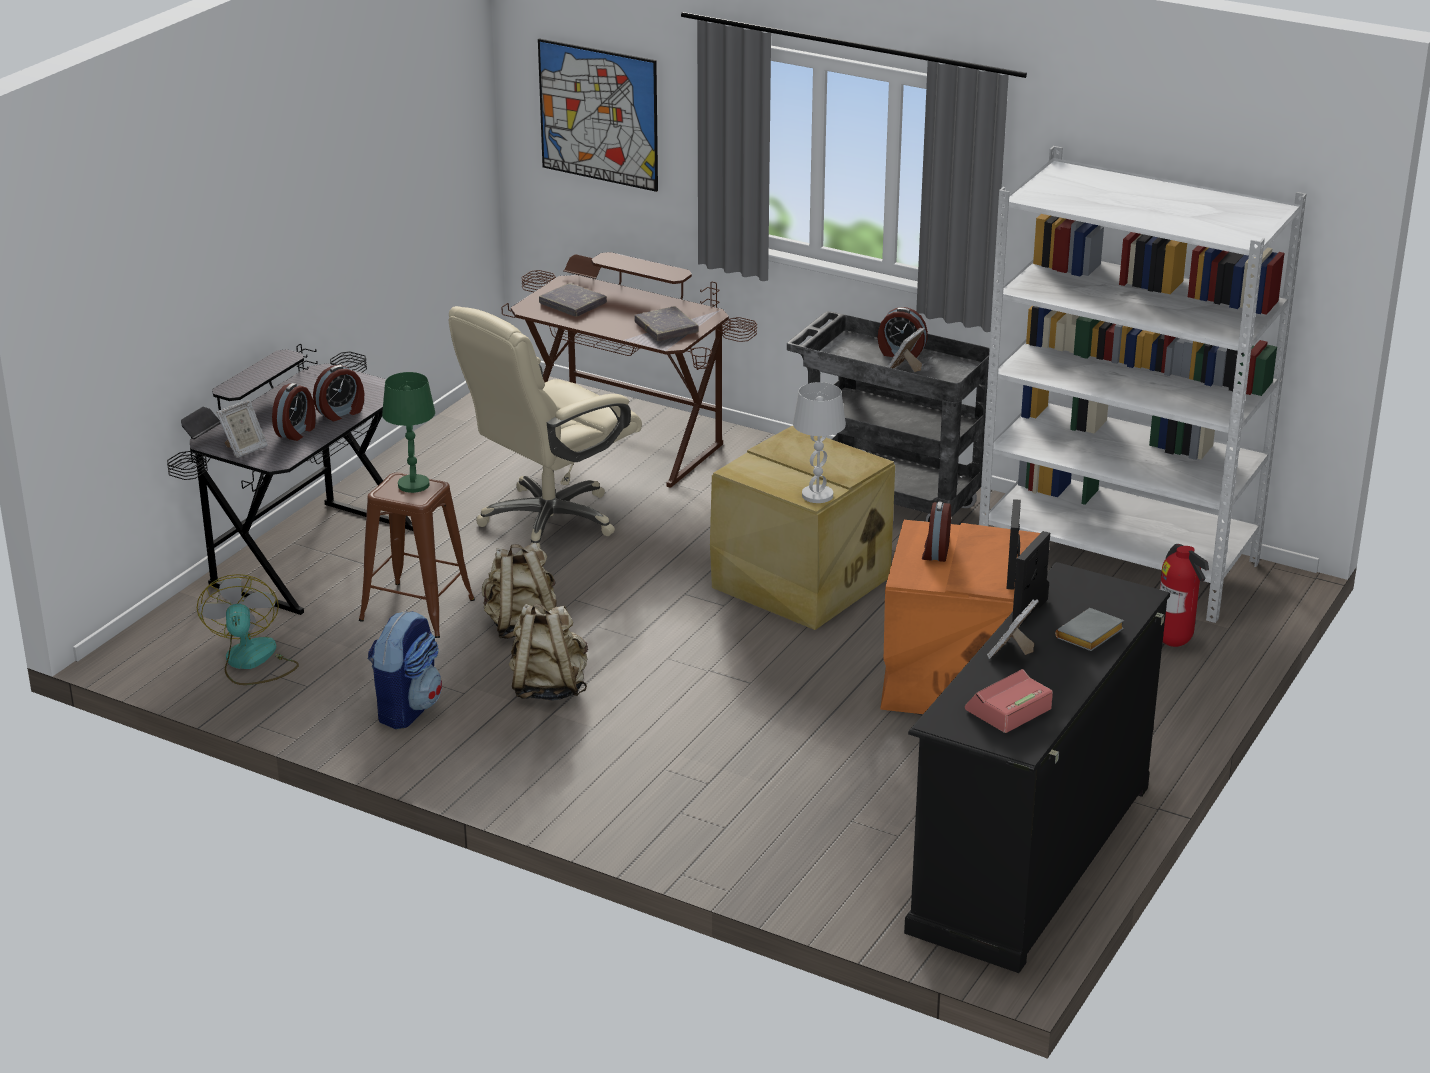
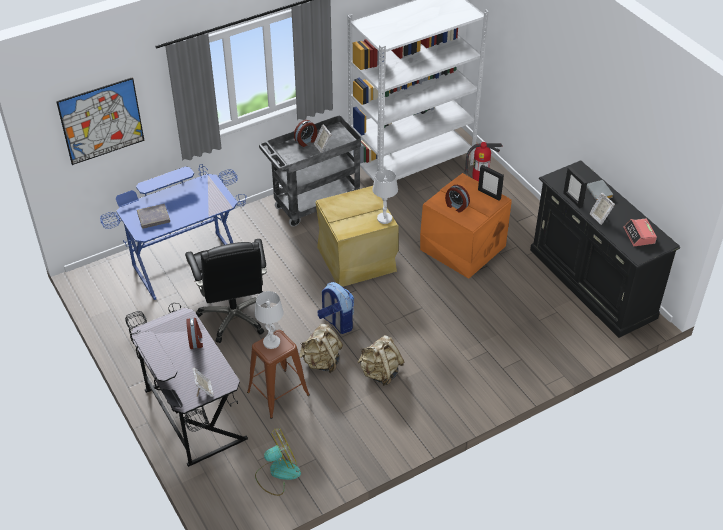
camera: 60 degrees left, 15 degrees up
fan [197,574,299,685] -> fan turned 135 degrees clockwise [255,428,301,496]
alarm clock [272,383,316,441] -> none
backpack [367,611,442,729] -> backpack moved to [317,282,354,334]
green table lamp [382,372,435,493] -> white table lamp [255,291,284,349]
beige office chair [449,306,642,548] -> black office chair [185,239,267,343]
brown desk [502,252,757,488] -> blue desk [100,164,247,300]
grey book [634,306,699,341] -> none

